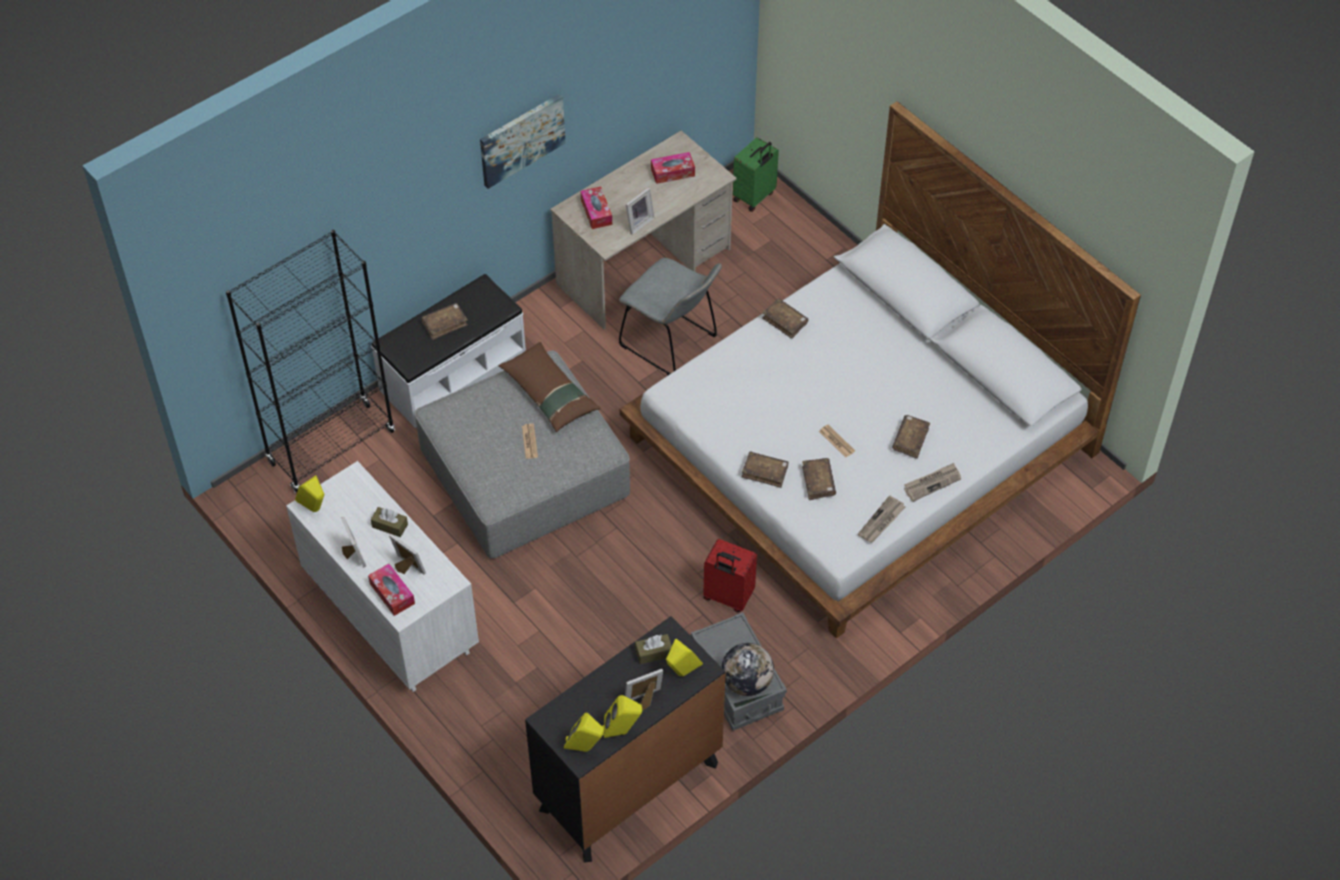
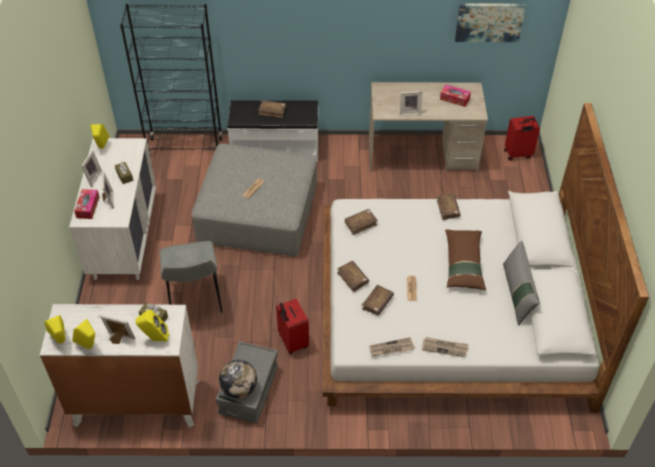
camera: 40 degrees right, 5 degrees down
picture [480,93,566,189] -> picture moved to [455,4,526,42]
brown pillow [498,342,600,432] -> brown pillow moved to [445,229,486,290]
black dresser [525,616,726,863] -> white dresser [40,304,199,428]
tissue box [581,186,612,229] -> none
grey chair [619,258,722,375] -> grey chair moved to [159,241,223,313]
green suitcase [733,137,779,212] -> red suitcase [504,116,540,161]
brown book [892,415,930,459] -> brown book moved to [345,209,378,235]
none -> grey pillow [503,241,540,326]

